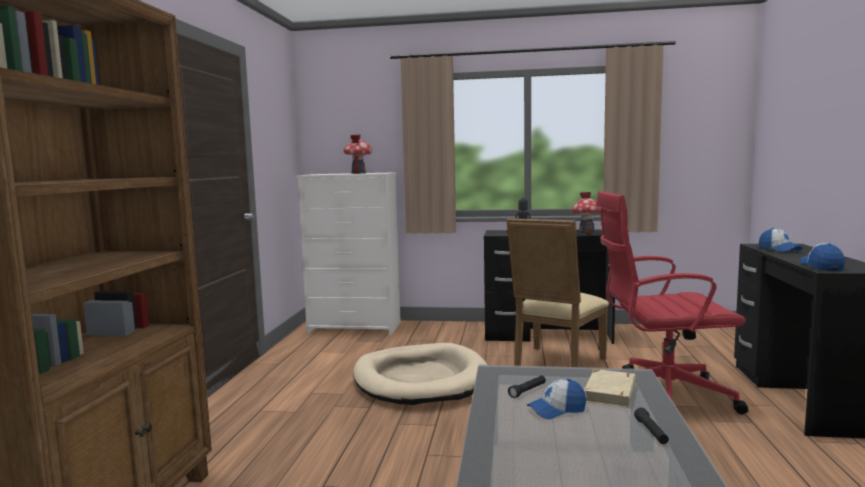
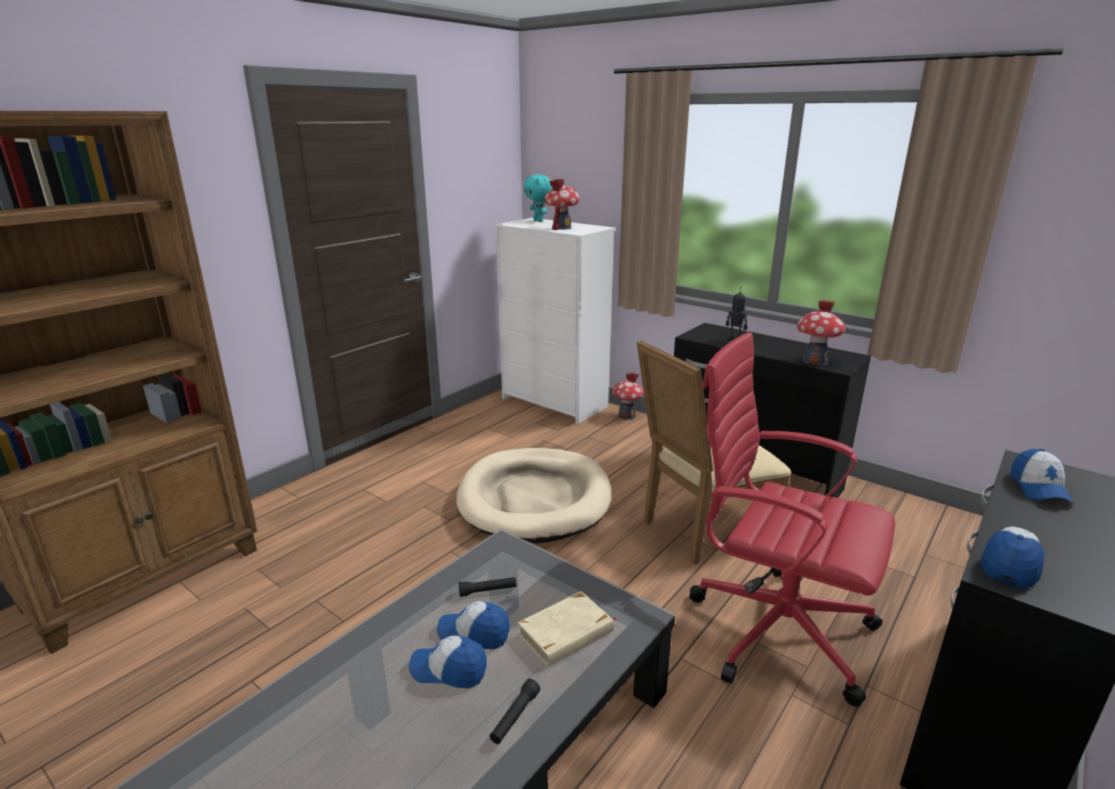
camera: 30 degrees right, 15 degrees up
none -> cap [409,636,487,688]
none -> turquoise plush toy [524,174,553,222]
none -> toy house [612,372,644,420]

